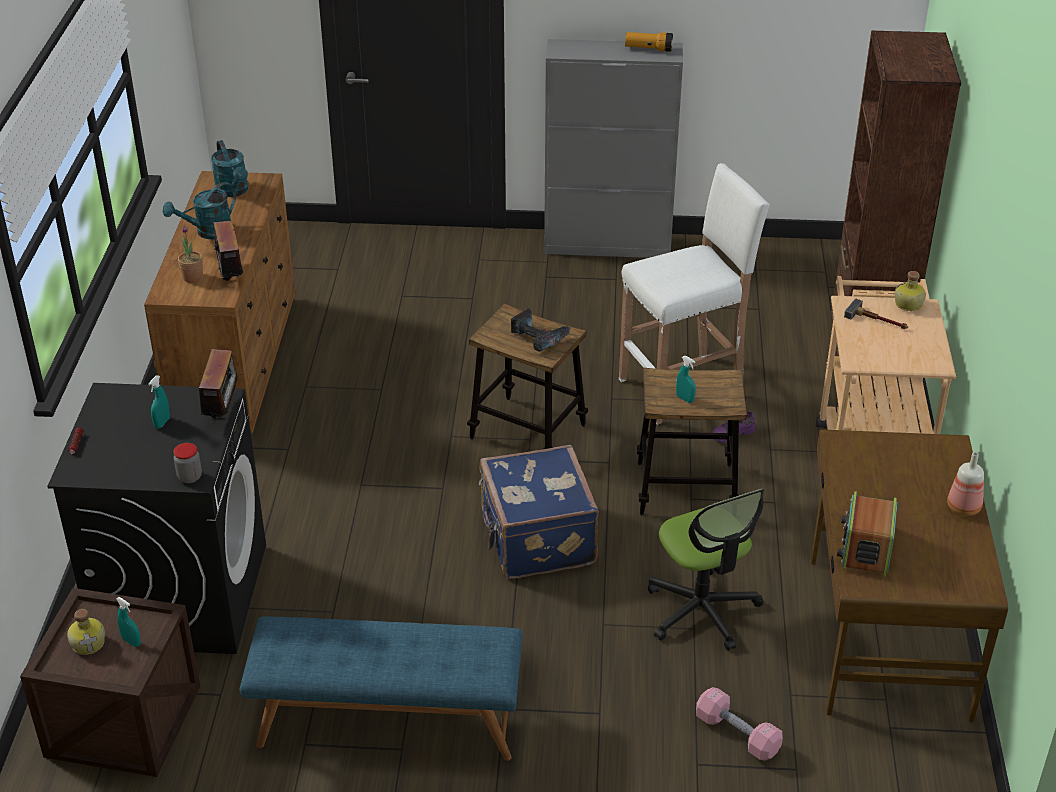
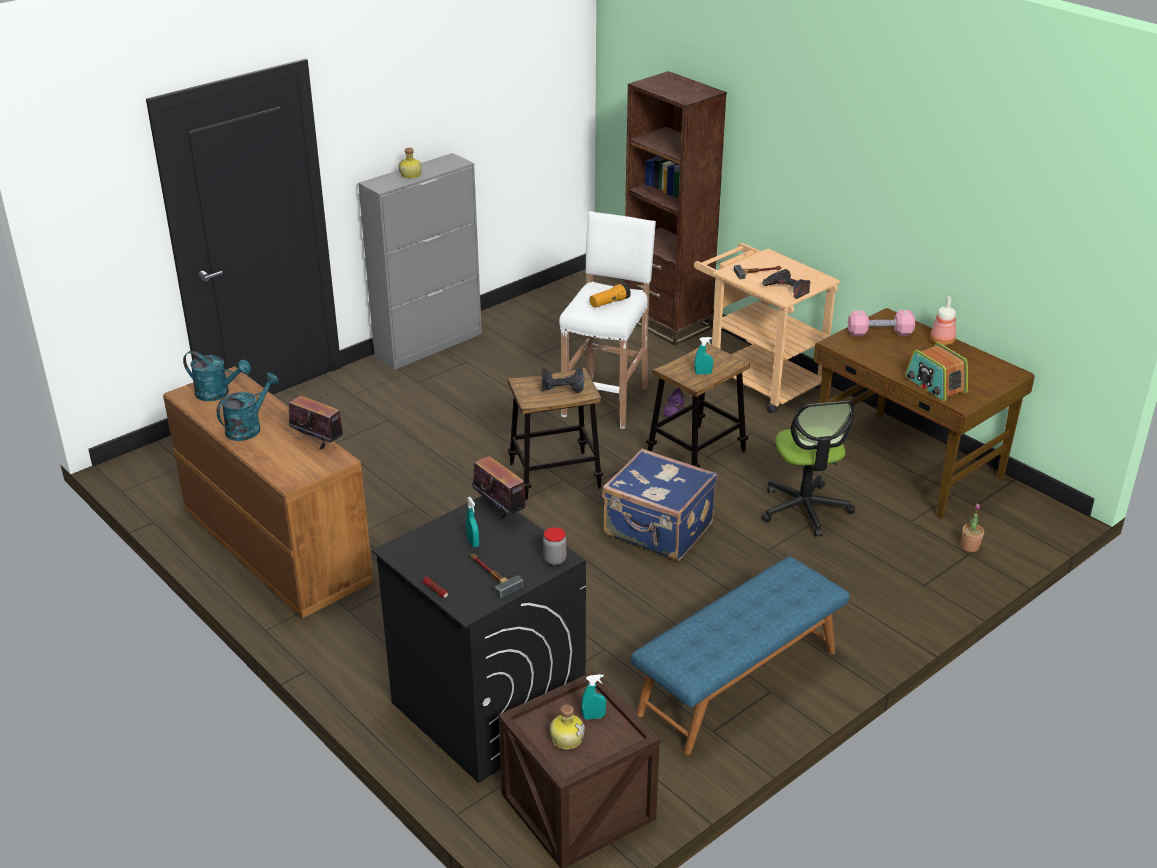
camera: 45 degrees left, 5 degrees down
turquoise watering can [163,182,236,239] -> turquoise watering can turned 150 degrees counterclockwise [217,373,279,441]
potted plant [178,225,203,283] -> potted plant moved to [961,504,984,552]
flashlight [625,32,673,52] -> flashlight moved to [590,283,631,308]
office chair [648,489,764,651] -> office chair turned 60 degrees clockwise [761,401,855,537]
pink dumbbell [696,687,783,761] -> pink dumbbell moved to [848,310,915,336]
bottle [895,271,926,311] -> bottle moved to [399,147,422,179]
none -> hammer [471,554,523,598]
none -> power drill [762,269,810,299]

